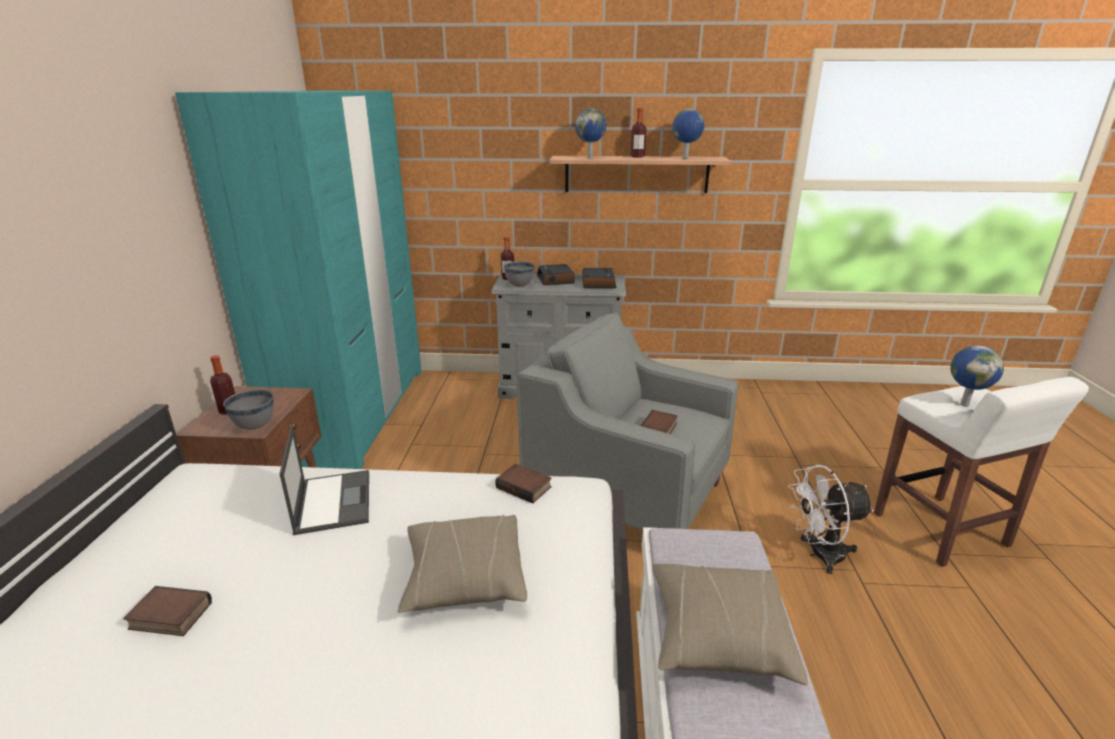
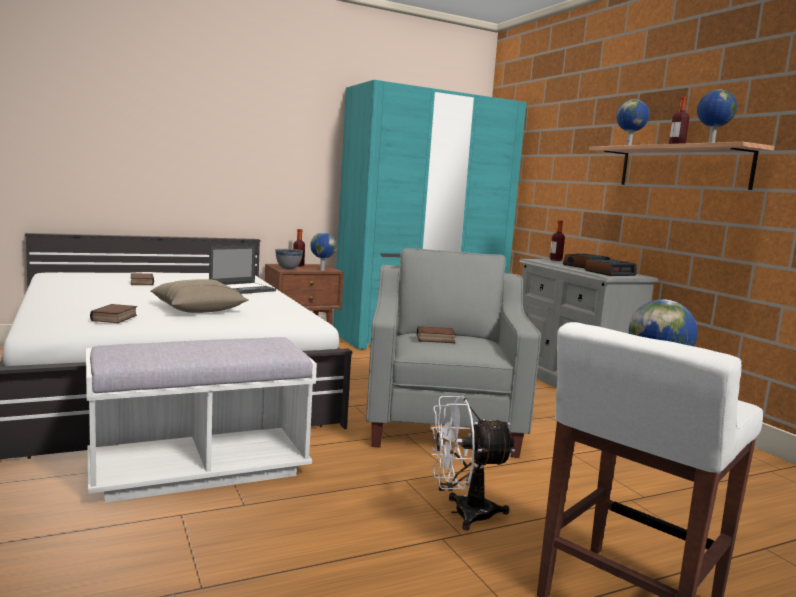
camera: 60 degrees right, 15 degrees down
book [495,464,552,504] -> book moved to [90,304,137,323]
grey bowl [504,261,535,287] -> none
beige pillow [652,563,808,685] -> none
white fan [788,465,874,574] -> white fan turned 60 degrees counterclockwise [430,396,515,530]
none -> globe [310,232,336,271]

